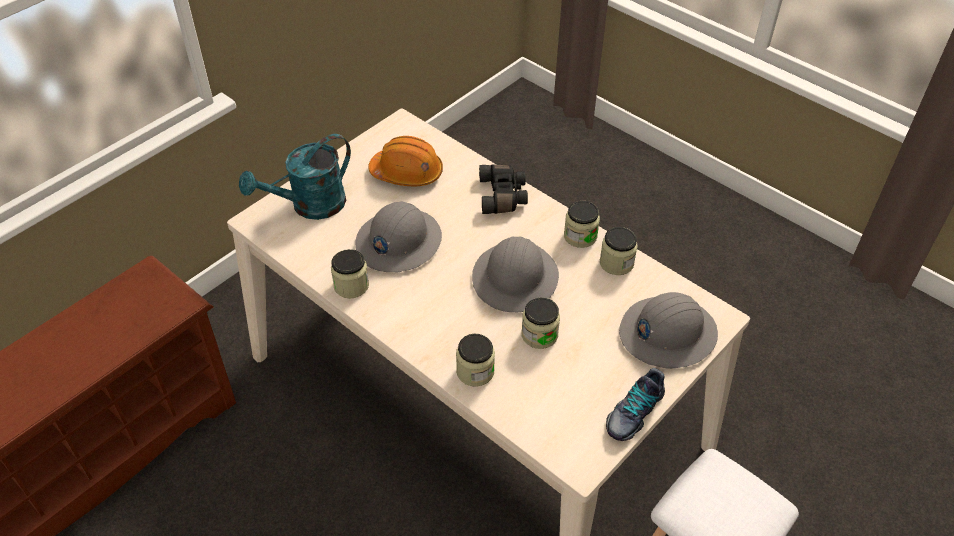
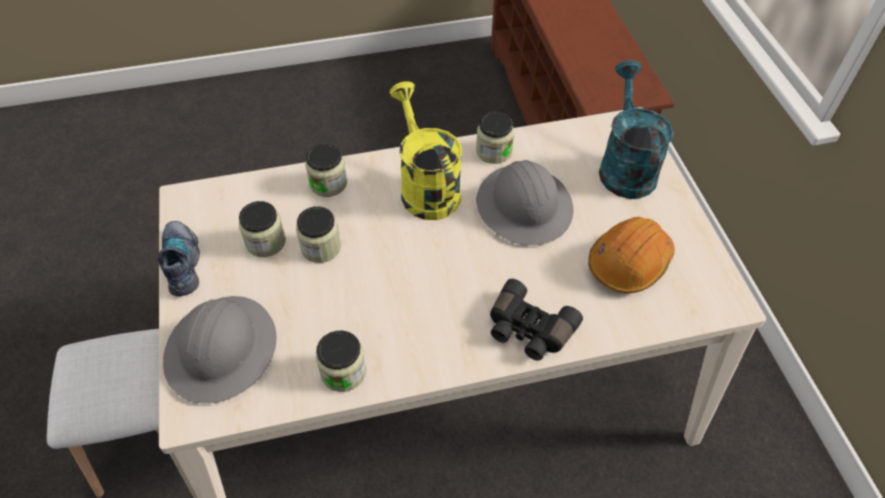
camera: 125 degrees right, 5 degrees up
grey hard hat [472,236,559,312] -> none
jar [564,201,600,248] -> jar moved to [239,201,286,257]
none -> yellow watering can [389,81,462,220]

